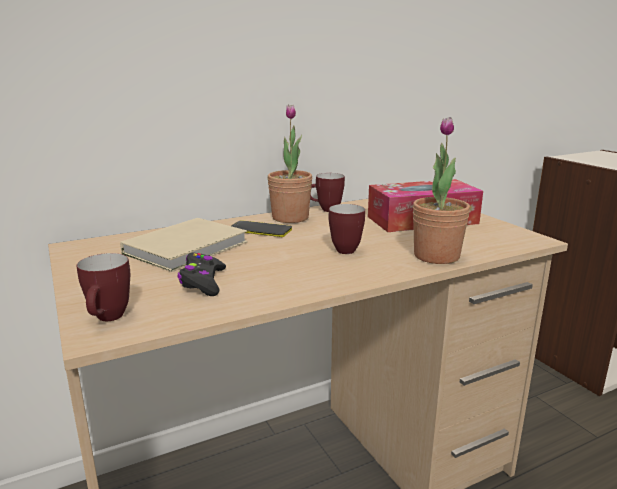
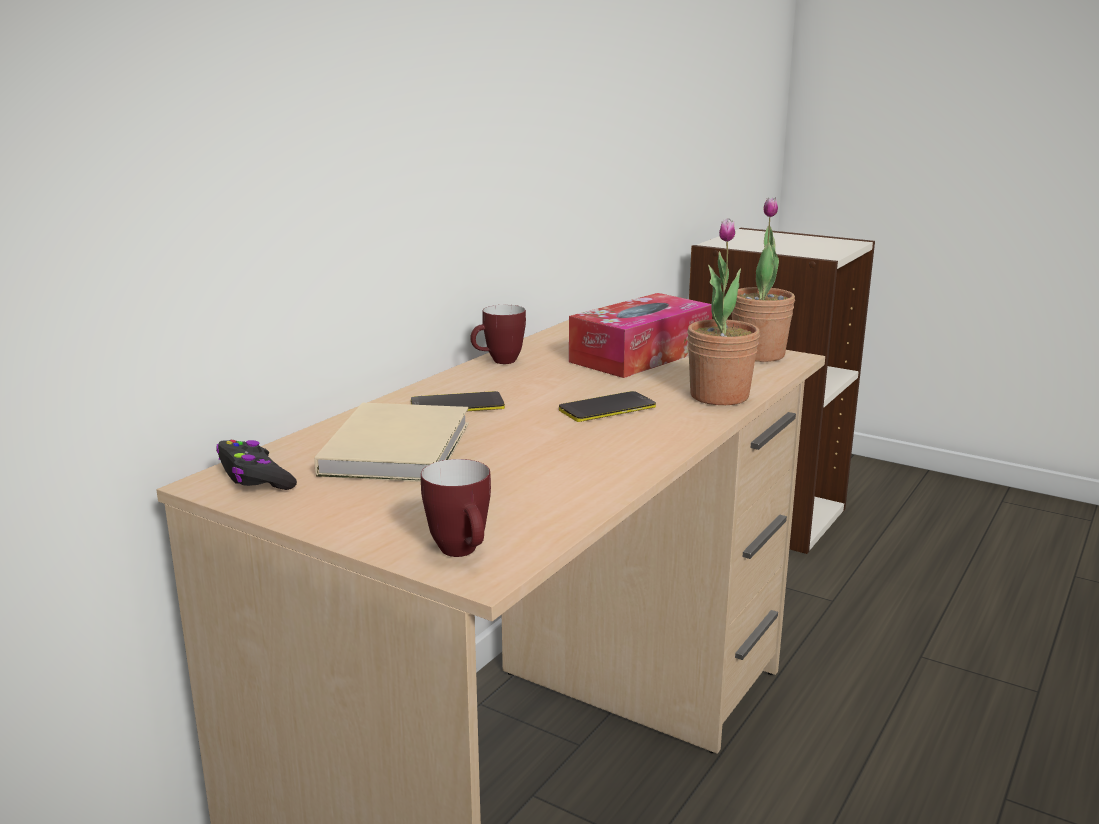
camera: 30 degrees left, 0 degrees up
black game controller [178,252,226,296] -> black game controller moved to [216,440,297,490]
potted plant [267,104,312,223] -> potted plant moved to [732,197,795,362]
mug [329,204,365,254] -> phone [559,391,656,422]

